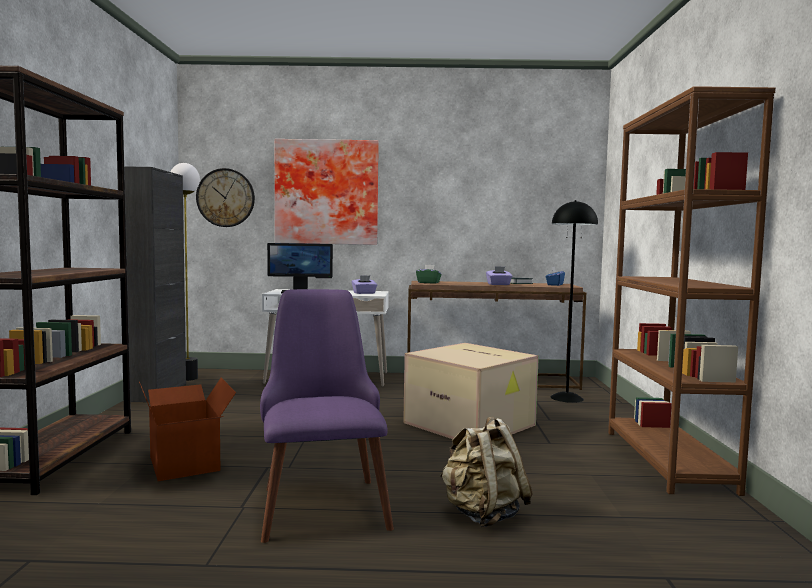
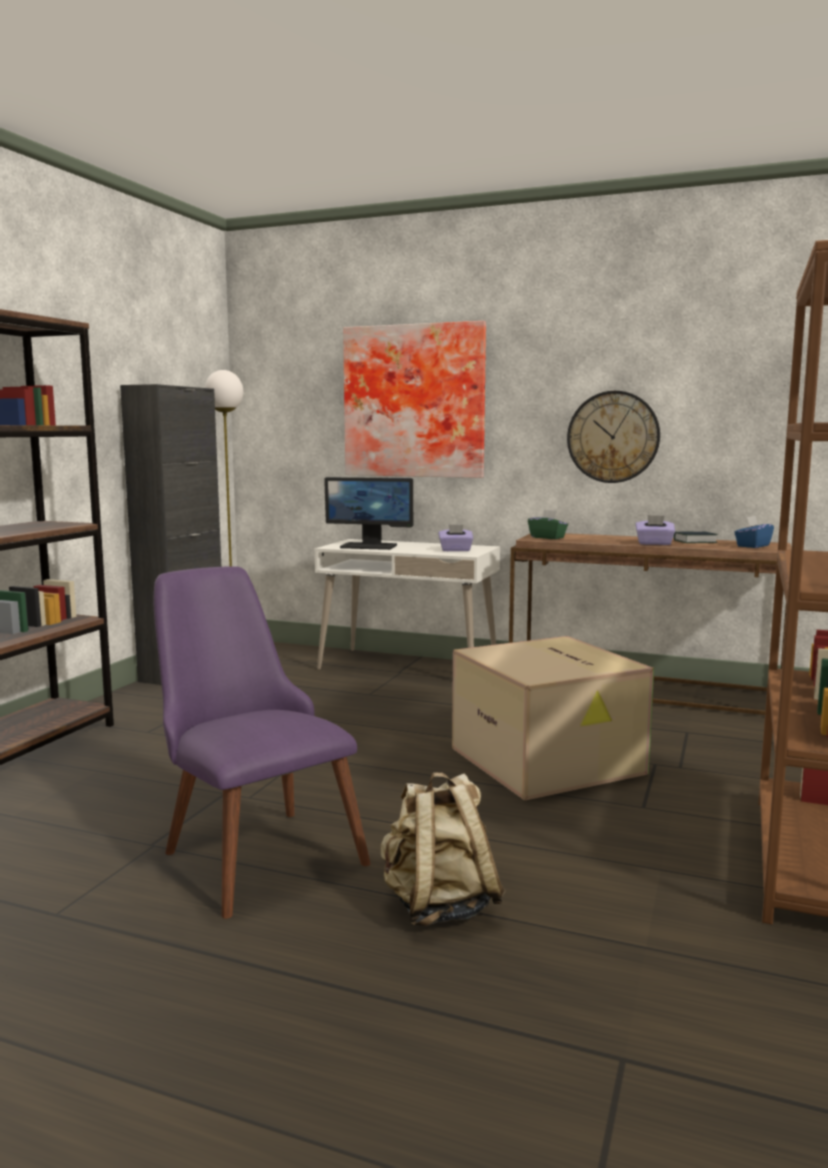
camera: 20 degrees right, 5 degrees up
cardboard box [139,378,236,481] -> none
wall clock [196,168,255,227] -> wall clock moved to [567,391,660,483]
purple chair [260,289,394,543] -> purple chair turned 45 degrees counterclockwise [153,567,371,919]
black floor lamp [551,200,598,403] -> none

